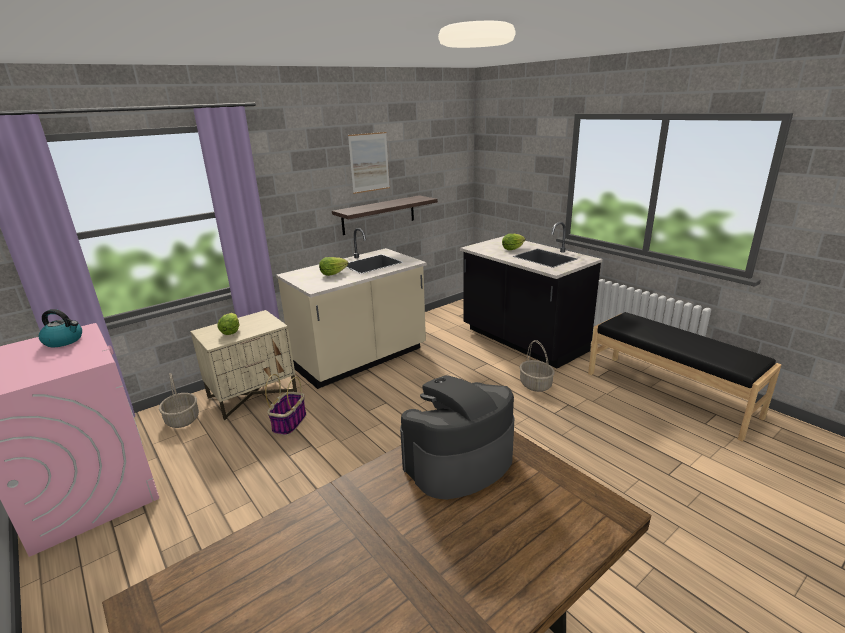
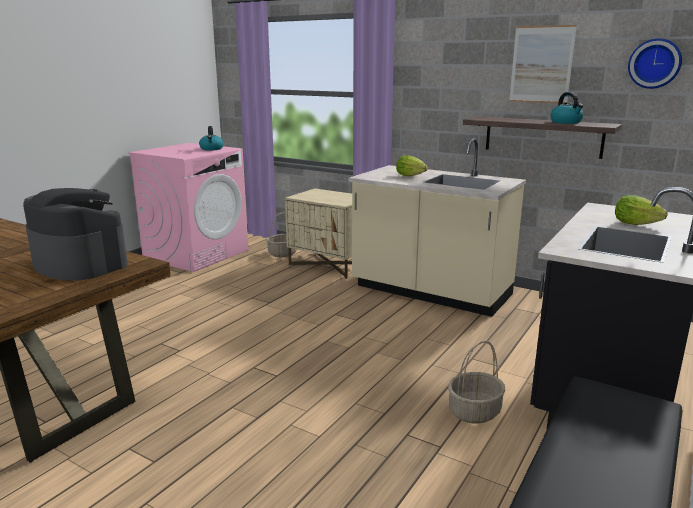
camera: 70 degrees right, 5 degrees down
lettuce [217,313,239,335] -> none
basket [265,374,307,436] -> none
none -> kettle [550,92,583,124]
none -> wall clock [628,38,682,89]

